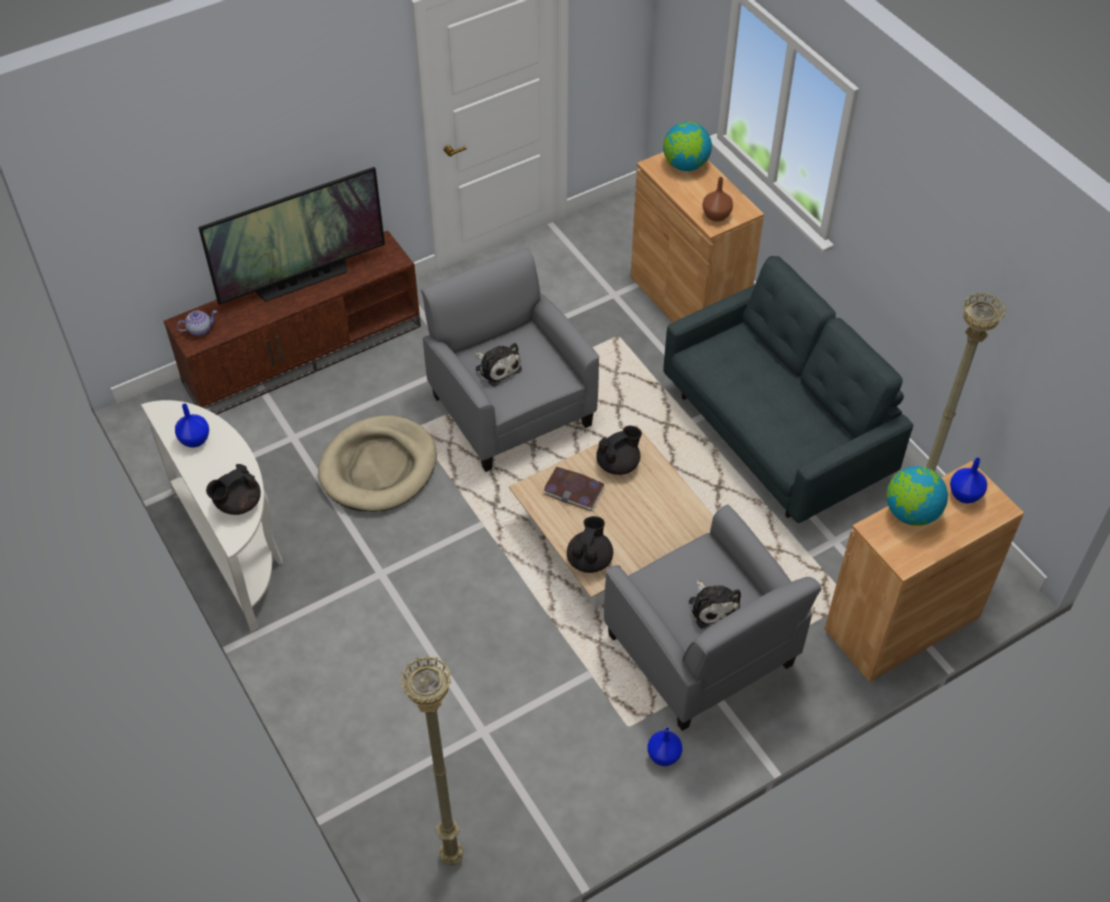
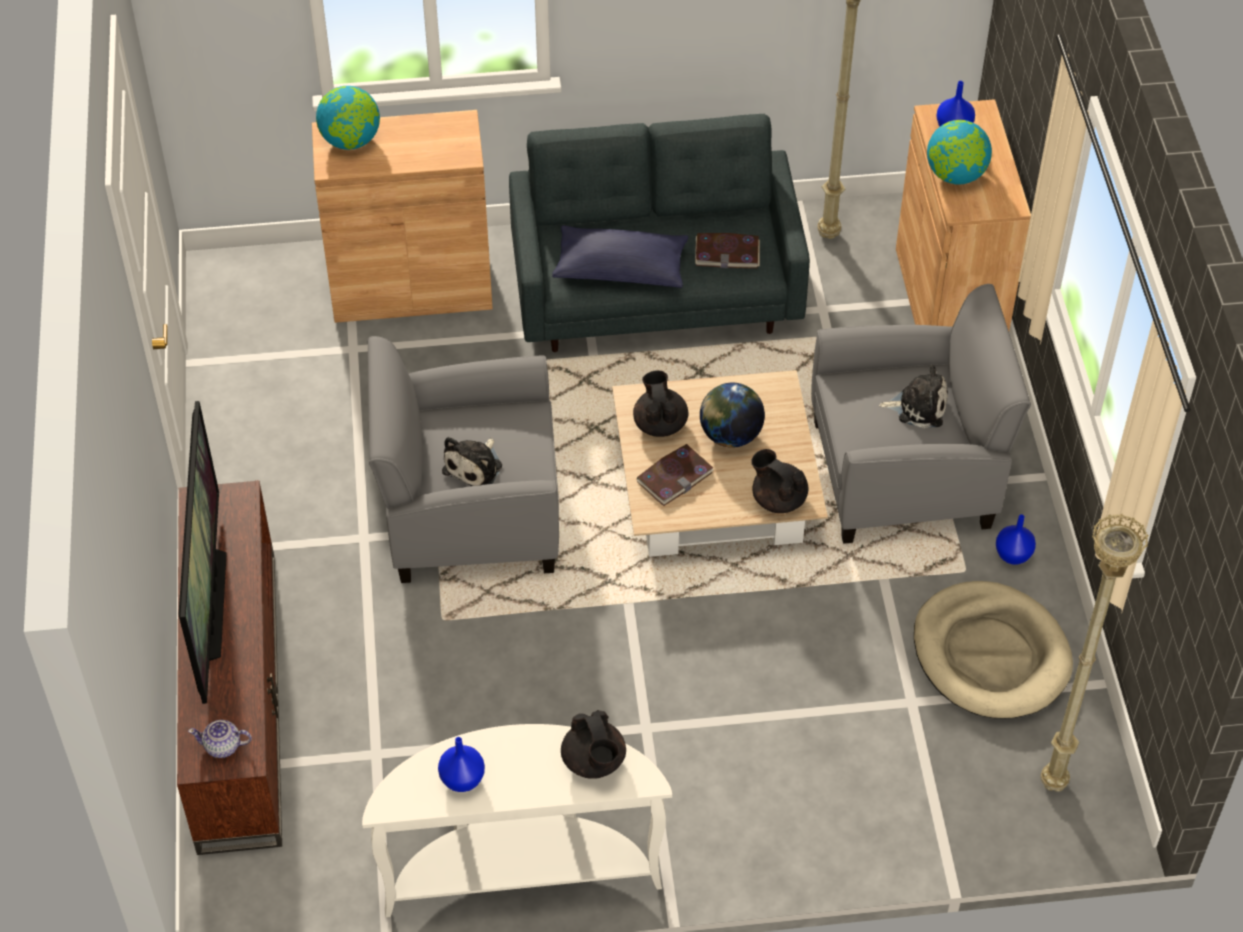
camera: 65 degrees left, 0 degrees up
teapot [177,310,217,336] -> teapot turned 90 degrees counterclockwise [188,720,252,758]
beige dog bed [318,415,437,512] -> beige dog bed moved to [914,581,1073,719]
plush toy [475,343,522,387] -> plush toy turned 135 degrees clockwise [442,437,502,486]
brown vase [702,177,733,222] -> none
none -> blue pillow [552,225,689,288]
none -> book [695,233,760,268]
none -> globe [700,382,765,448]

